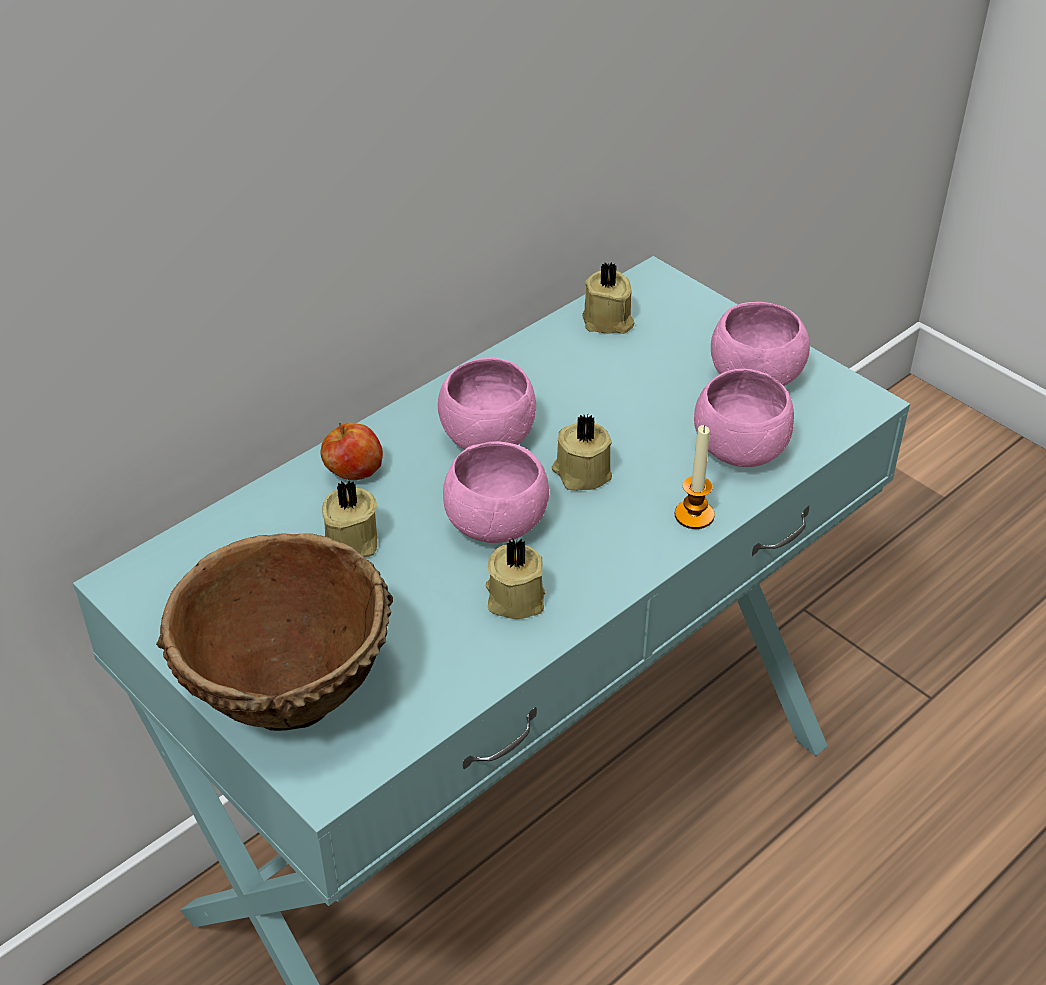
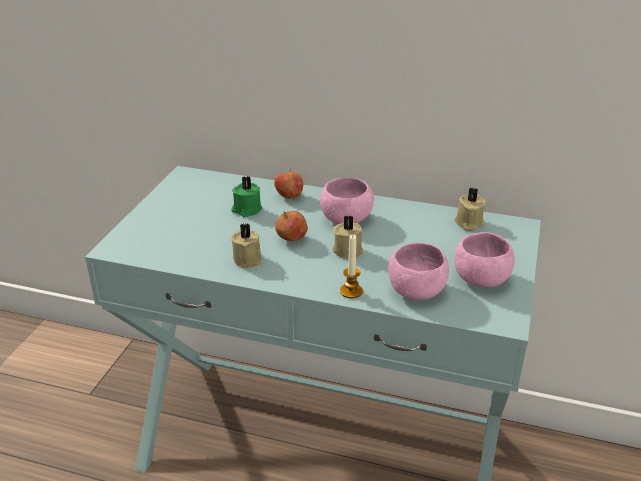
camera: 60 degrees right, 10 degrees down
brown bowl [156,533,393,731] -> none
beige candle [322,480,377,557] -> green candle [231,176,262,217]
pink bowl [443,441,549,543] -> apple [275,211,308,241]

